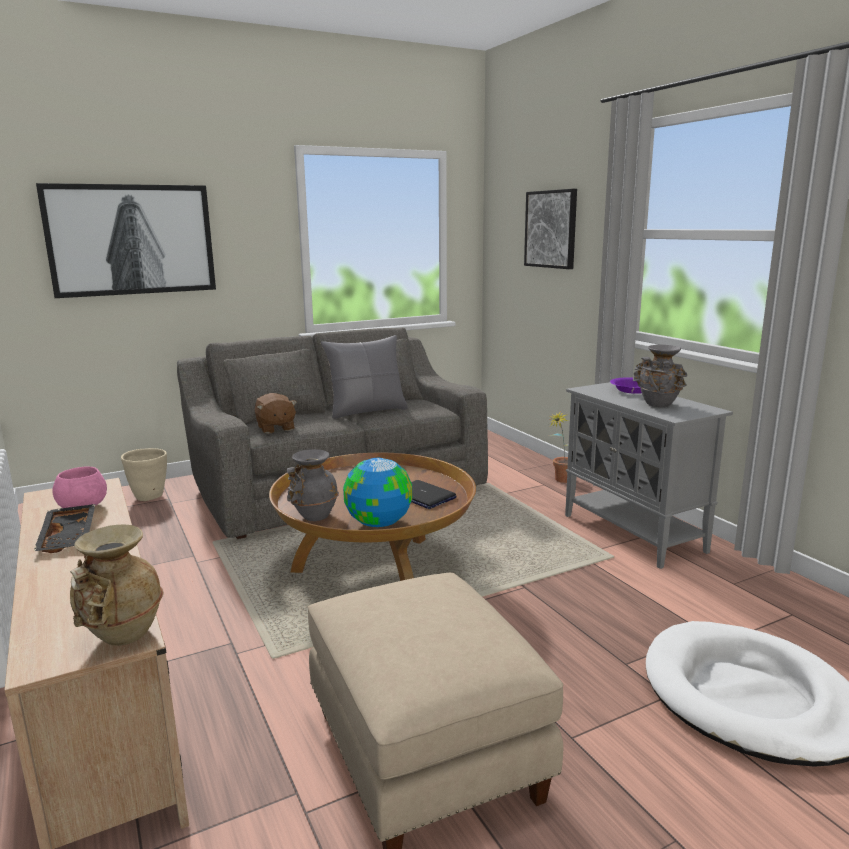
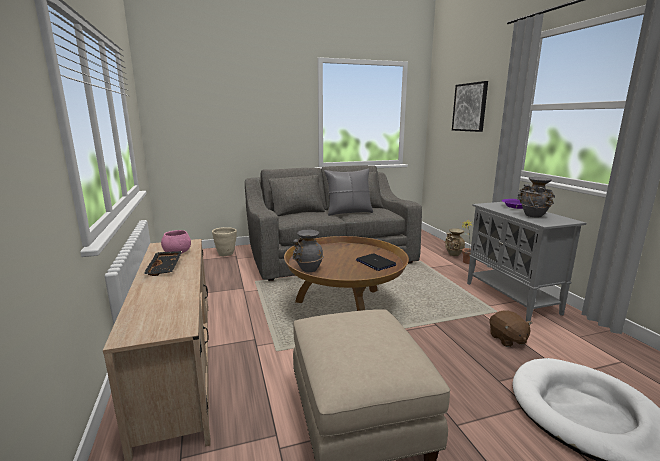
camera: 10 degrees right, 0 degrees up
picture [36,183,216,298] -> none
beige vase [70,525,164,646] -> beige vase moved to [445,228,465,256]
brown plush toy [255,393,297,434] -> brown plush toy moved to [489,310,532,347]
globe [343,458,412,527] -> none

